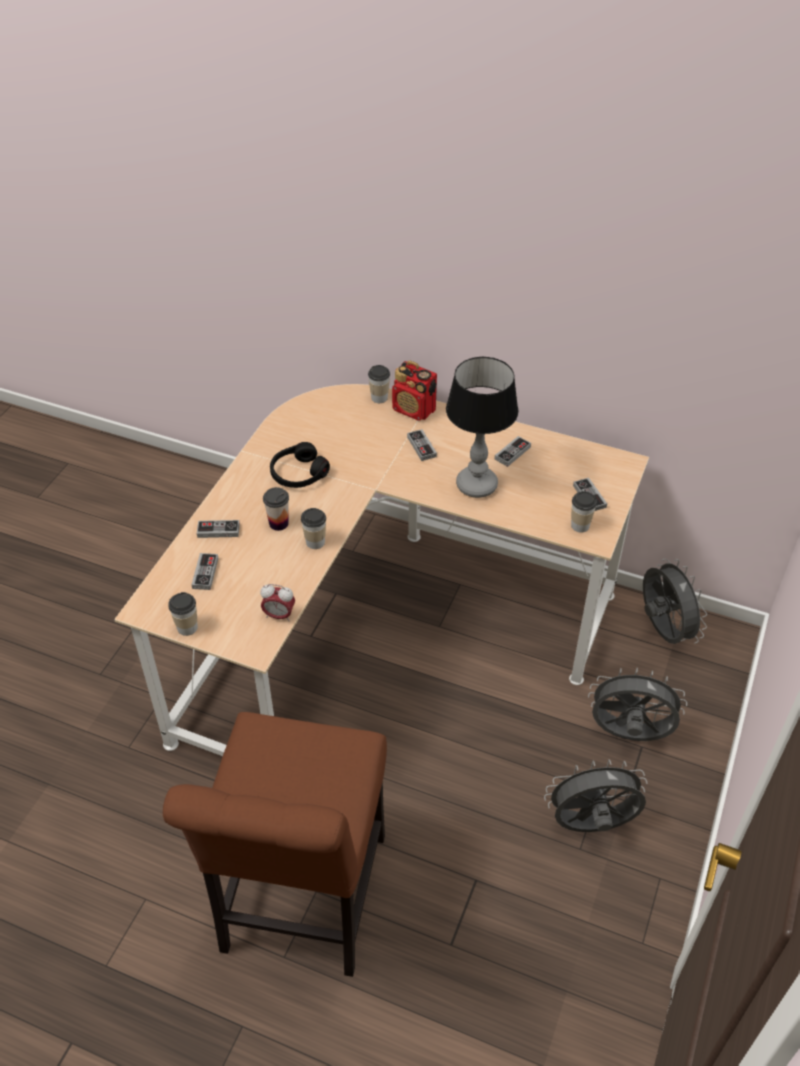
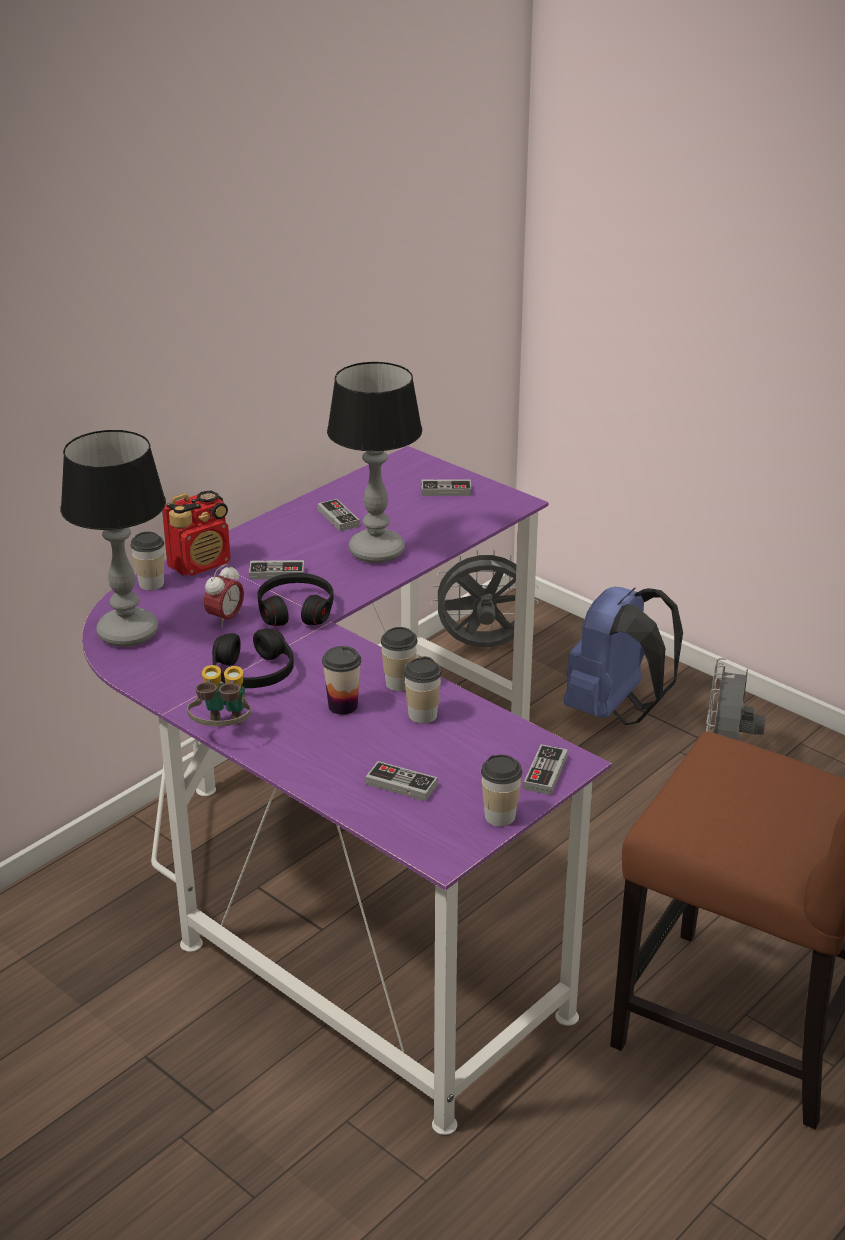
camera: 70 degrees left, 15 degrees down
beige desk [114,384,649,756] -> purple desk [82,446,611,1135]
game controller [197,520,240,538] -> game controller moved to [523,744,568,795]
alarm clock [260,584,295,622] -> alarm clock moved to [204,564,244,628]
cup [571,491,597,533] -> cup moved to [404,656,442,724]
grey fan [588,668,687,741] -> blue backpack [564,587,683,725]
none -> table lamp [60,430,166,647]
none -> binoculars [187,665,251,726]
none -> black headphones [258,573,333,626]

